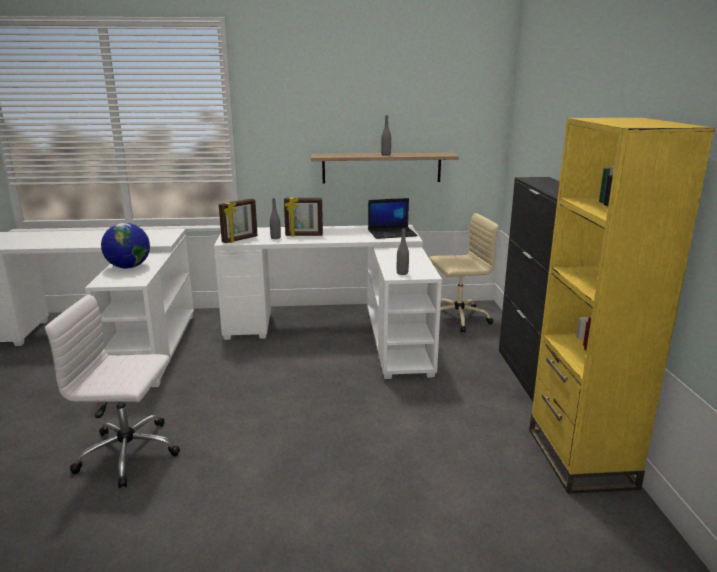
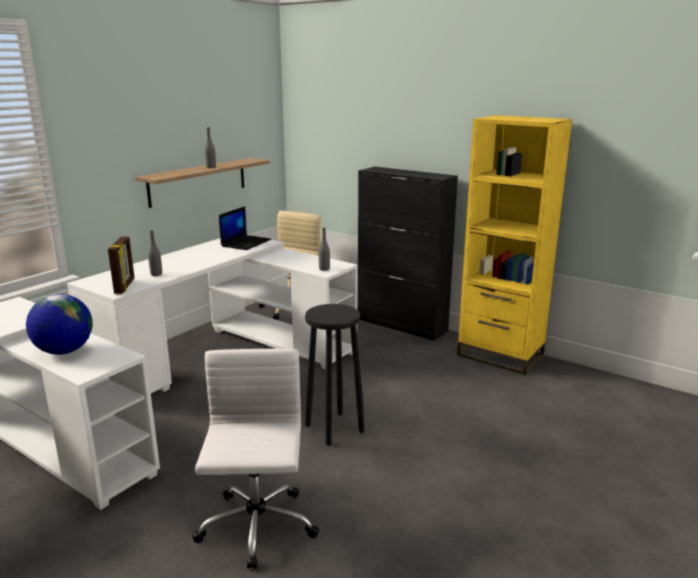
camera: 50 degrees left, 0 degrees up
white office chair [45,294,180,488] -> white office chair turned 135 degrees clockwise [192,349,319,569]
picture frame [284,198,323,236] -> none
none -> black stool [305,304,364,446]

